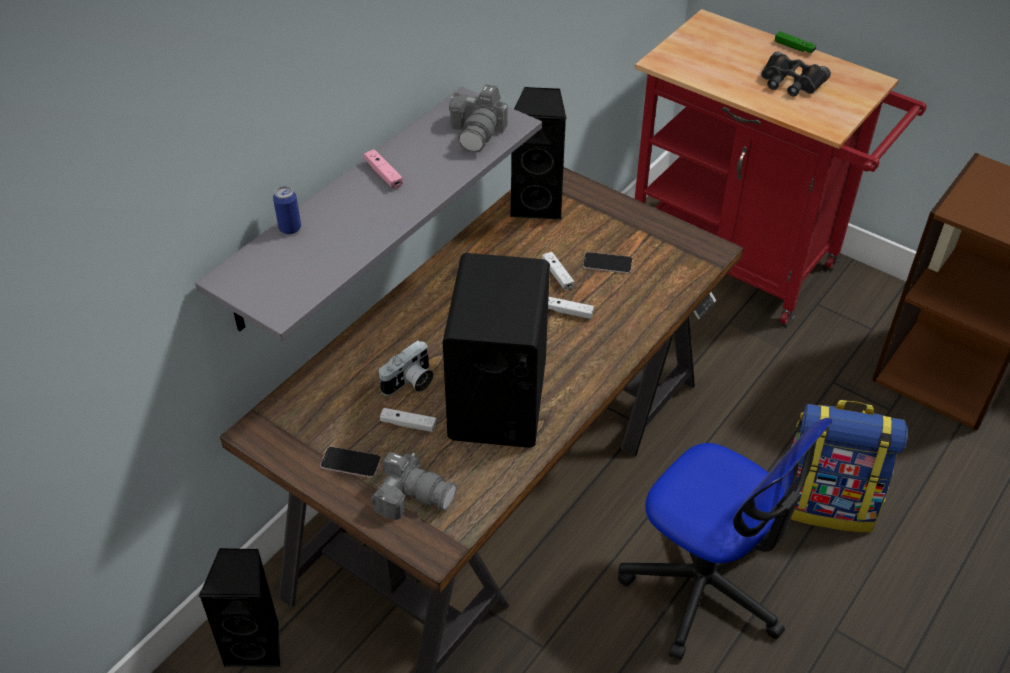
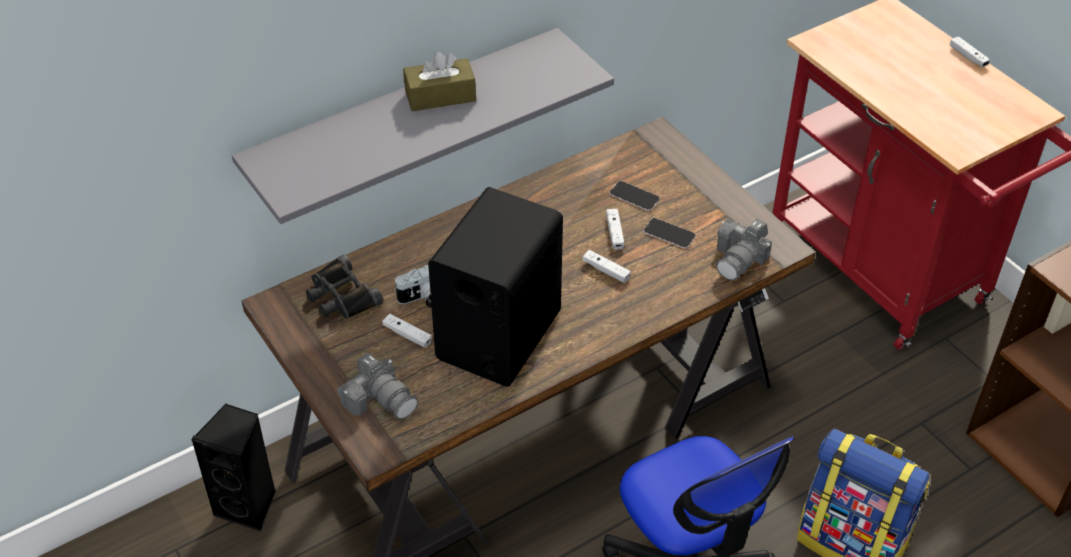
camera: 20 degrees right, 0 degrees up
can [273,186,301,234] -> none
phone [320,446,381,478] -> phone moved to [609,181,660,211]
pink game controller [364,149,403,189] -> brown tissue box [403,52,476,111]
camera [449,85,508,152] -> camera moved to [716,219,772,280]
black speaker [510,87,567,220] -> none
black binoculars [761,52,831,97] -> black binoculars moved to [306,255,383,319]
green game controller [775,31,816,53] -> white game controller [950,36,990,67]

